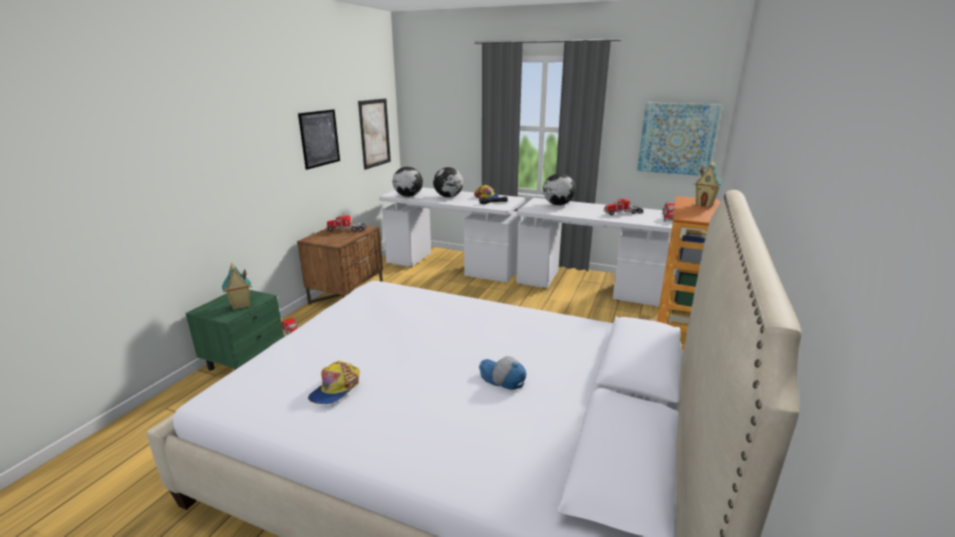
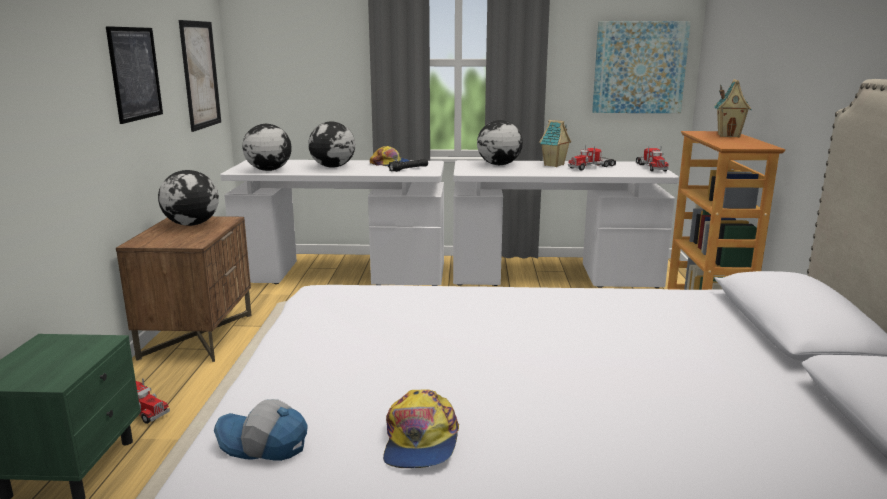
camera: 20 degrees left, 5 degrees down
toy house [222,263,252,310] -> toy house moved to [539,120,571,167]
toy truck [326,214,367,232] -> globe [158,170,219,226]
cap [479,356,526,390] -> cap moved to [214,399,308,461]

